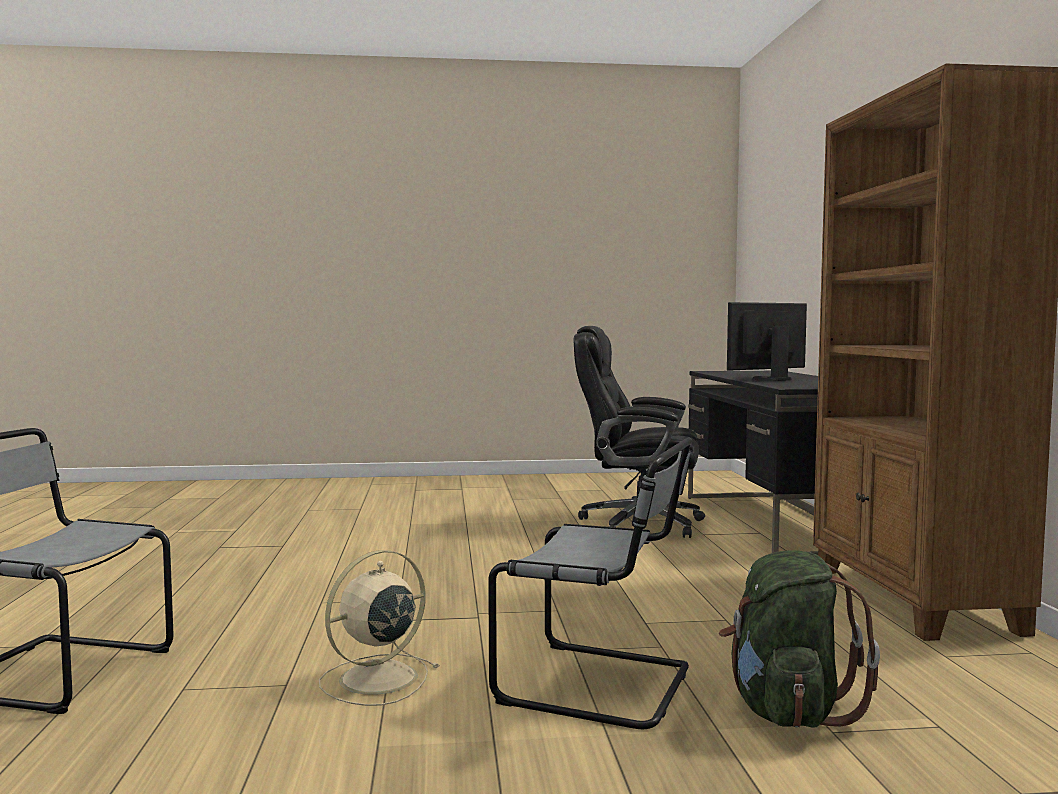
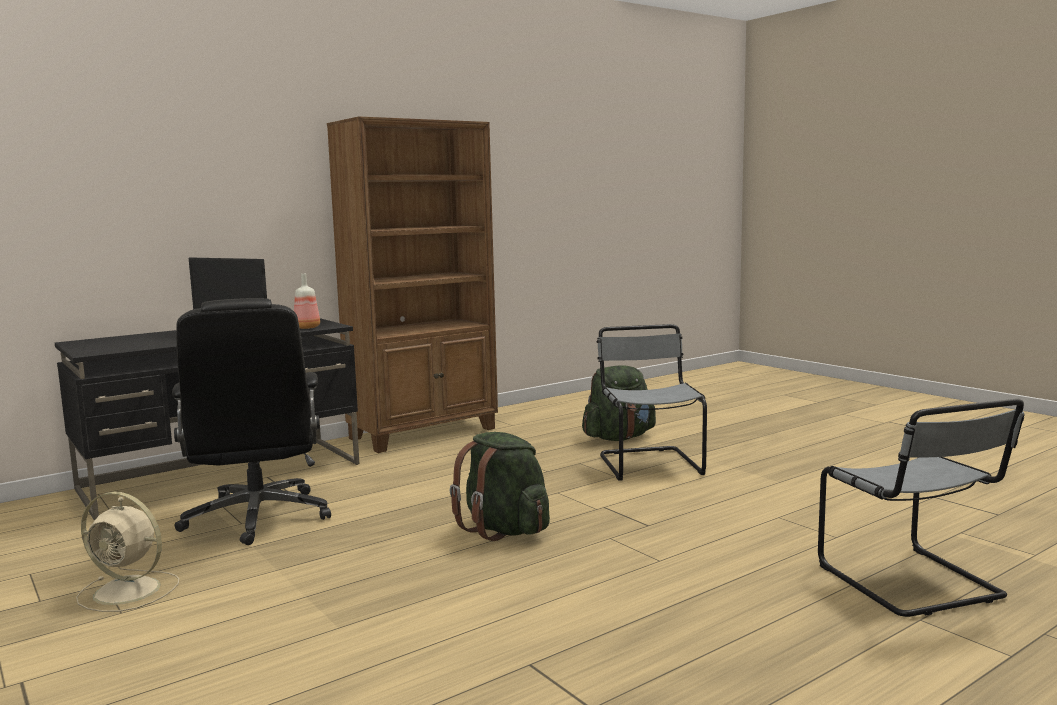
camera: 120 degrees left, 5 degrees up
beige fan [319,550,440,706] -> beige fan moved to [76,492,179,612]
none -> bottle [294,274,320,329]
none -> green backpack [450,432,550,541]

